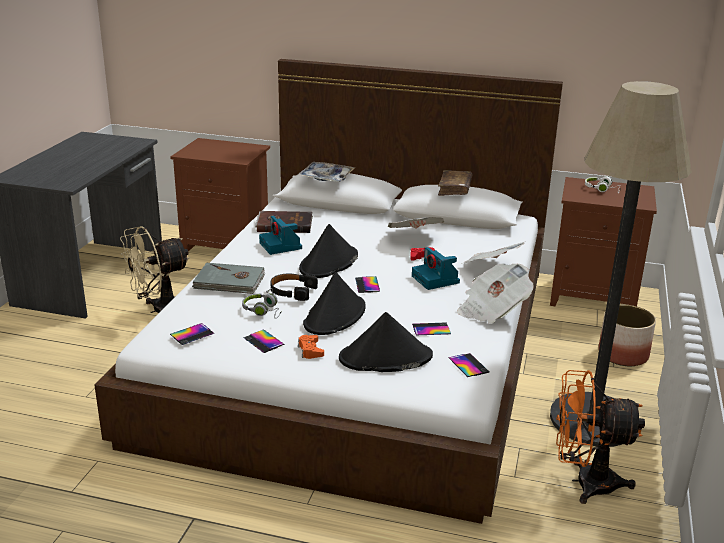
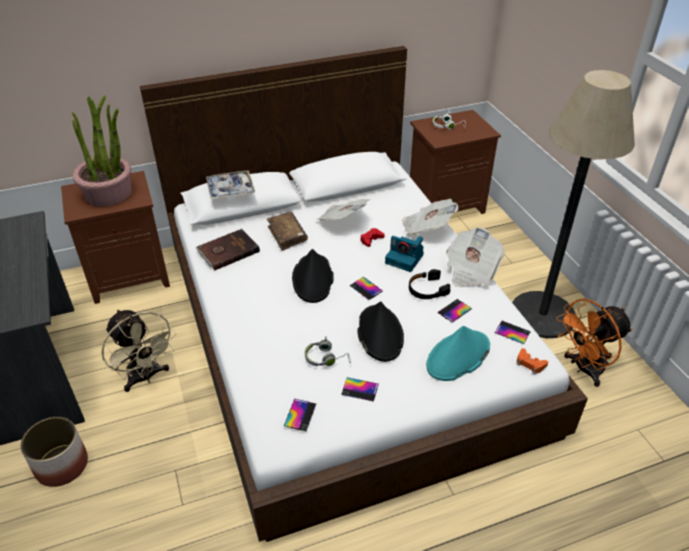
camera: 35 degrees left, 15 degrees up
beige fan [120,226,190,313] -> beige fan turned 60 degrees counterclockwise [101,309,176,392]
grey book [192,263,265,294] -> none
camera [259,216,302,255] -> none
black headphones [270,274,318,301] -> black headphones moved to [409,269,450,299]
orange game controller [298,335,324,359] -> orange game controller moved to [517,348,548,374]
black hat [339,312,433,372] -> turquoise hat [426,326,490,381]
brown book [438,170,472,196] -> brown book moved to [267,212,308,251]
planter [599,305,656,366] -> planter moved to [20,417,88,487]
none -> potted plant [72,95,132,207]

